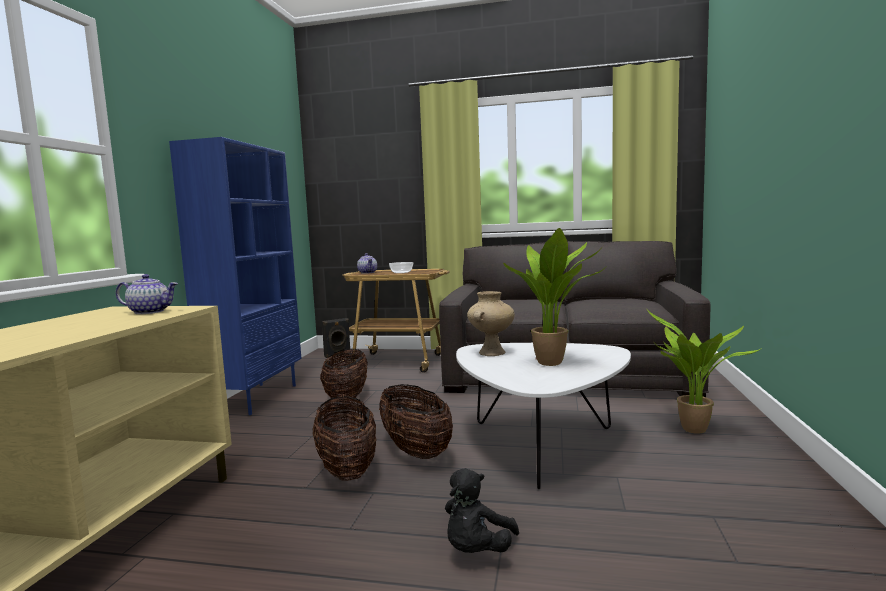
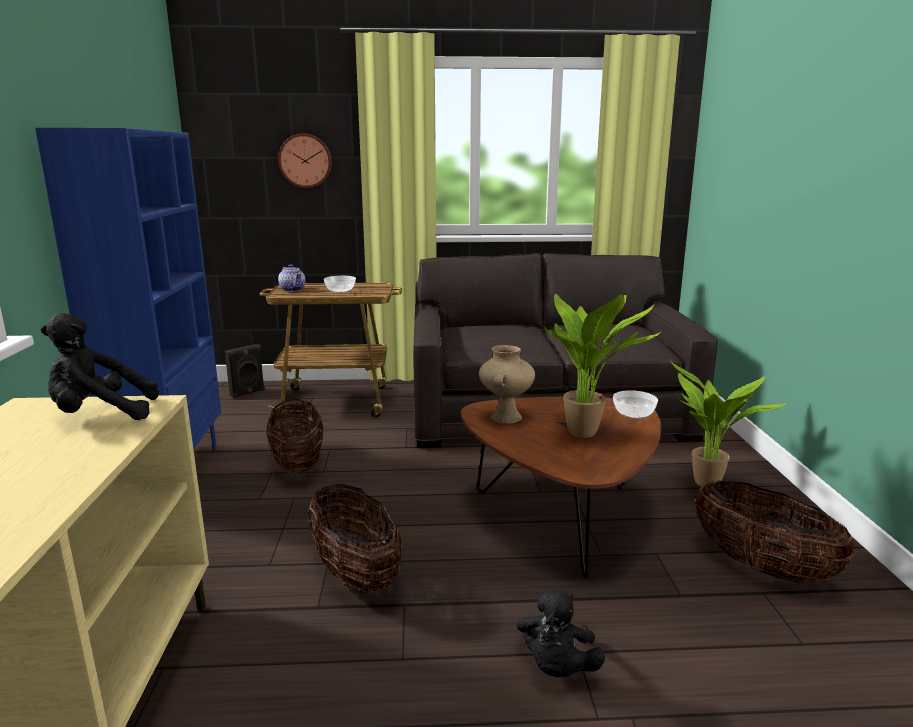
camera: 15 degrees left, 10 degrees up
teapot [116,274,178,314] -> black plush toy [41,313,159,420]
basket [379,384,453,459] -> basket moved to [695,481,855,583]
white coffee table [456,343,631,489] -> brown coffee table [461,397,661,579]
none -> wall clock [278,133,332,188]
none -> bowl [613,390,658,419]

